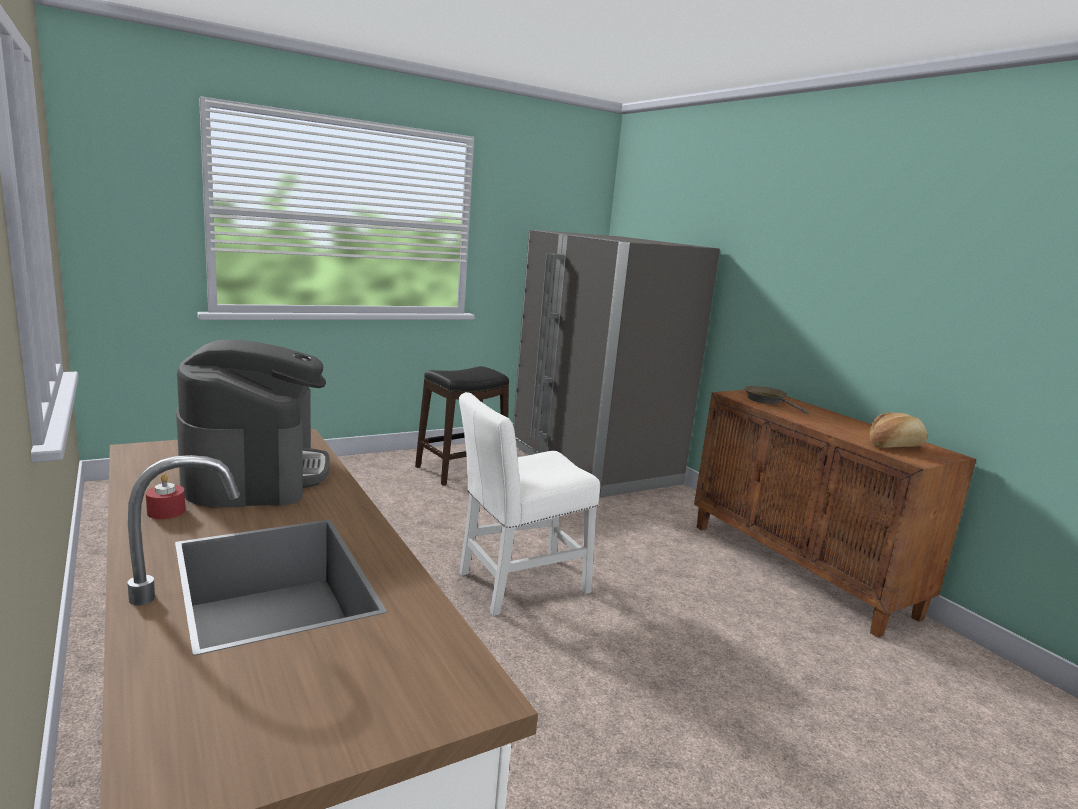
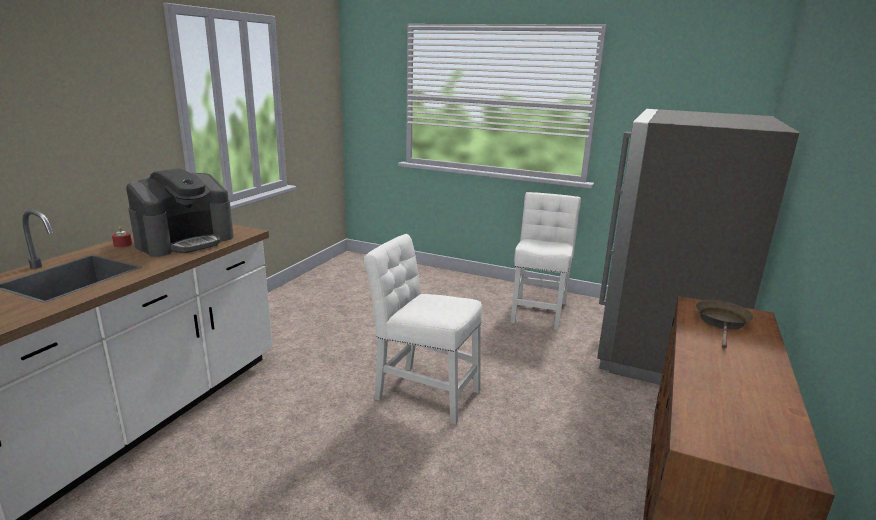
camera: 55 degrees right, 5 degrees up
black stool [415,366,509,486] -> white chair [510,192,581,330]
bread [869,412,928,448] -> none

